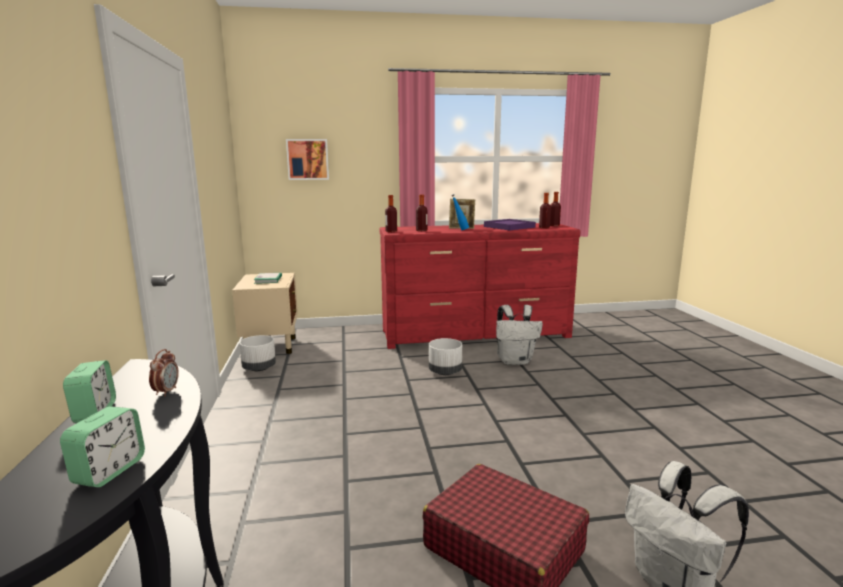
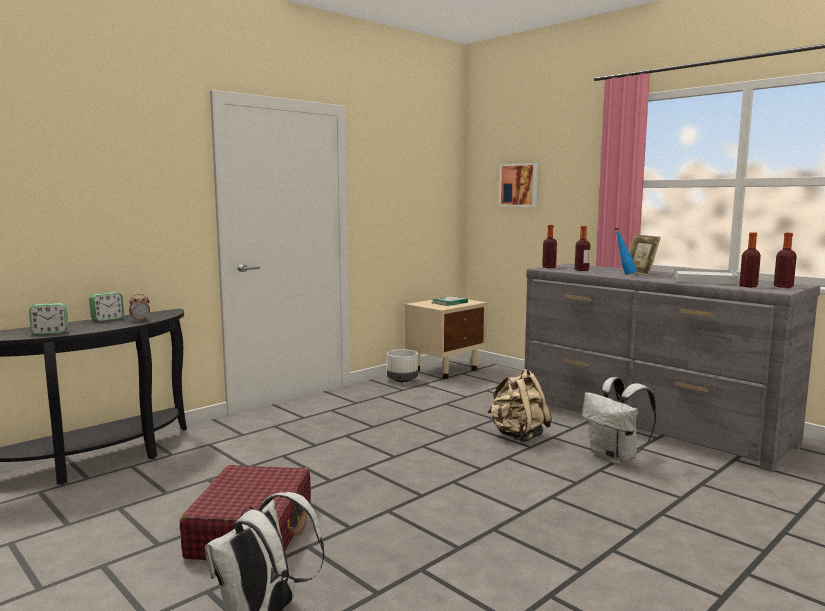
camera: 55 degrees right, 5 degrees down
red dresser [380,223,581,349] -> grey dresser [525,264,820,472]
white planter [429,338,462,375] -> beige backpack [488,369,552,442]
purple tray [484,219,536,231] -> white tray [675,268,739,285]

